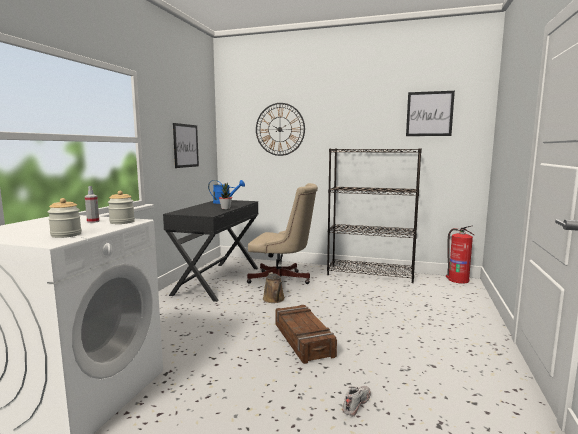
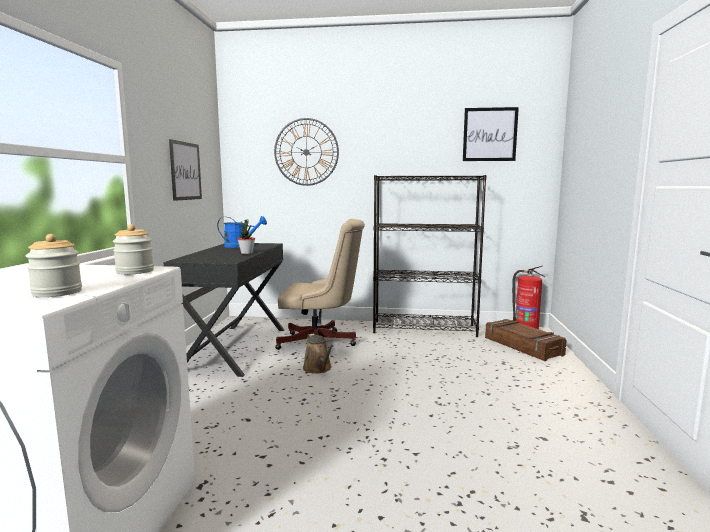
camera: 10 degrees left, 0 degrees up
spray bottle [85,186,99,223] -> none
crate [275,305,337,364] -> crate moved to [485,319,567,361]
white shoe [342,386,371,416] -> none

